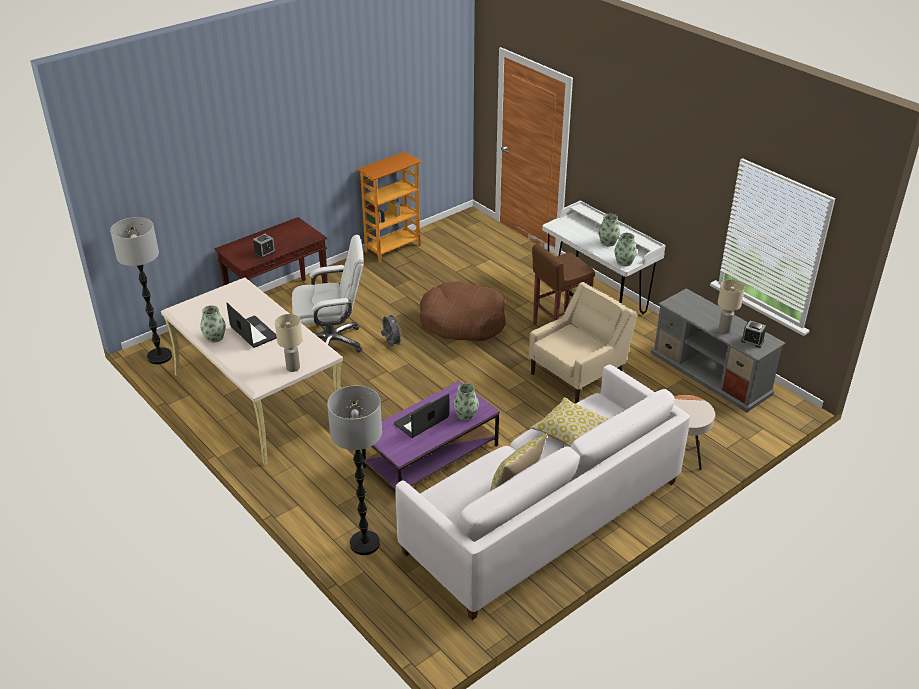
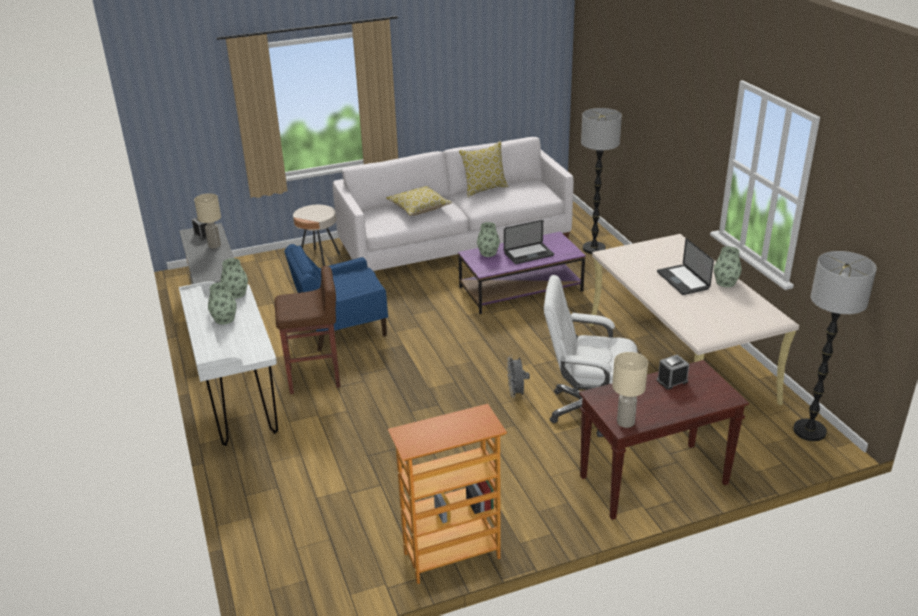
camera: 160 degrees left, 5 degrees down
beige table lamp [275,314,303,372] -> beige table lamp moved to [612,352,648,428]
brown dog bed [420,282,506,341] -> none
beige armchair [529,282,637,404] -> blue armchair [284,244,388,351]

